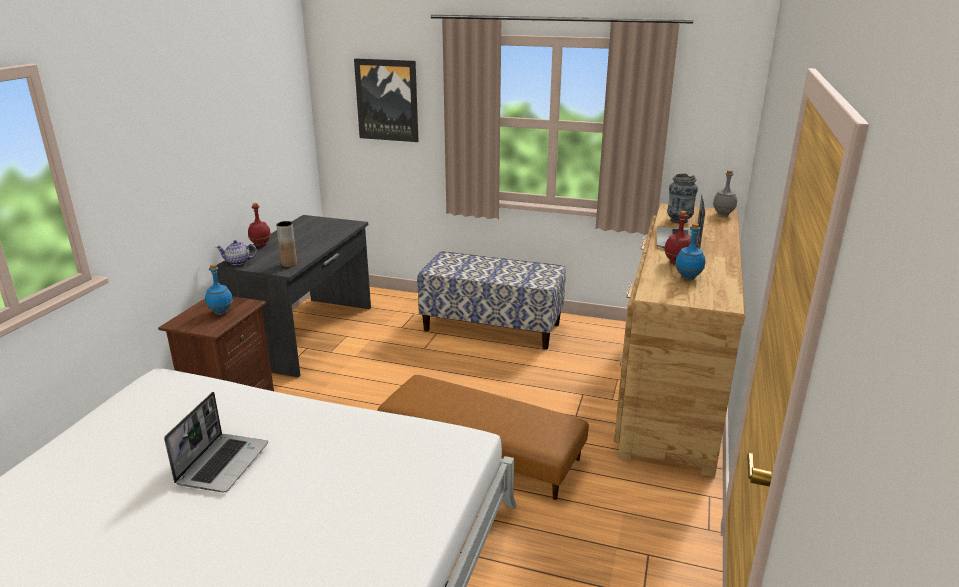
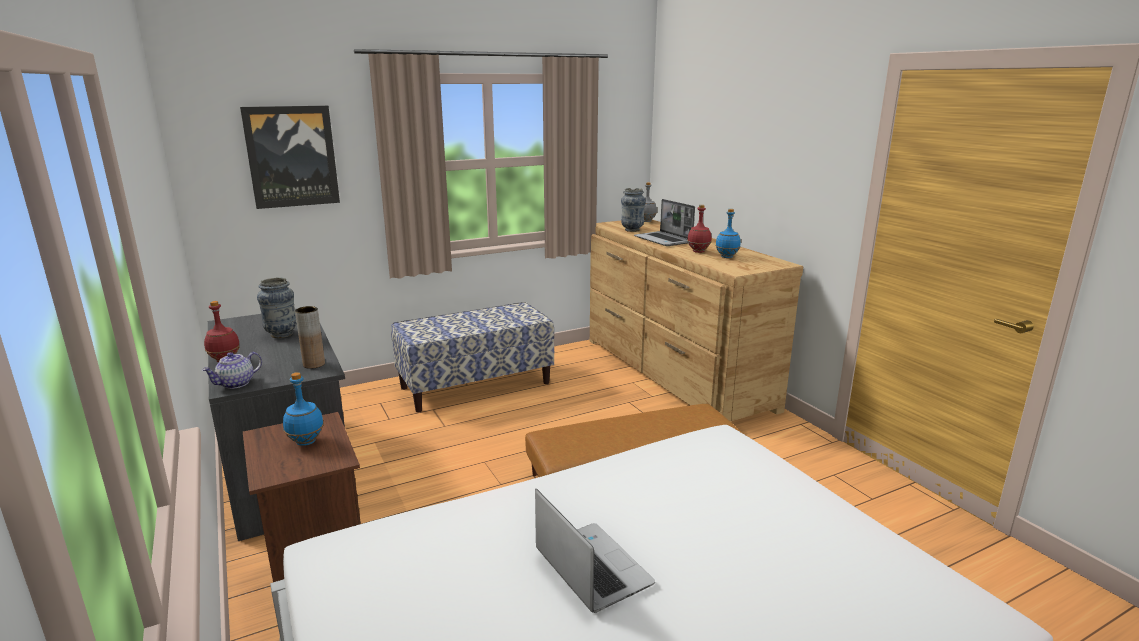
camera: 45 degrees left, 5 degrees down
none -> vase [257,277,297,338]

